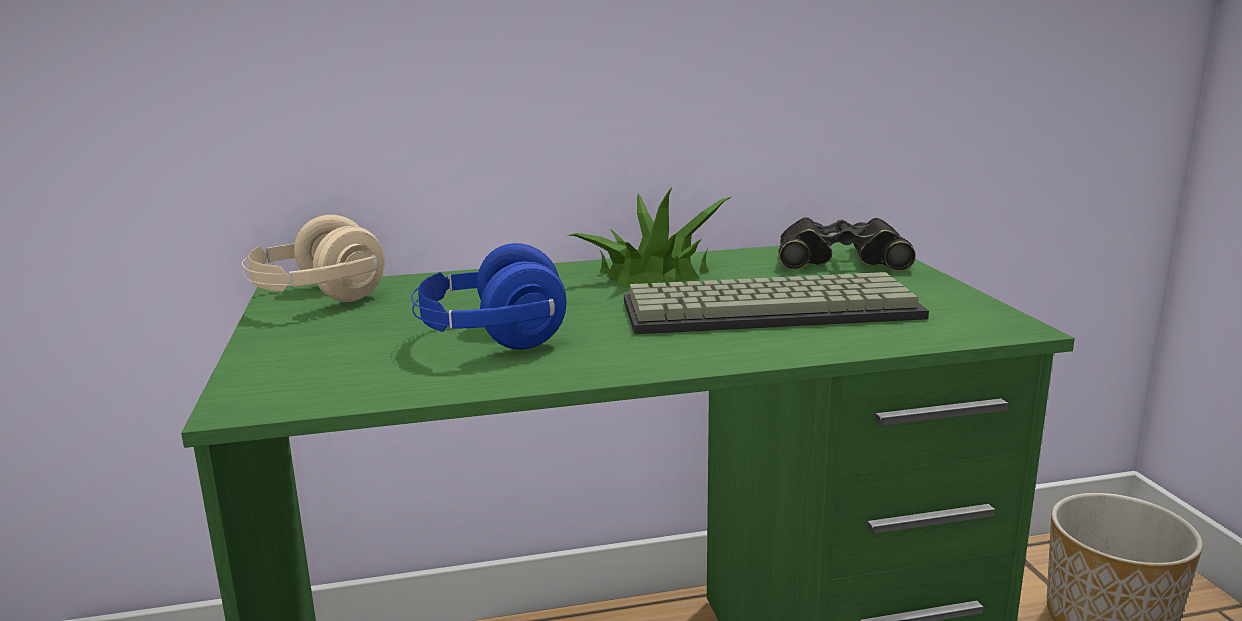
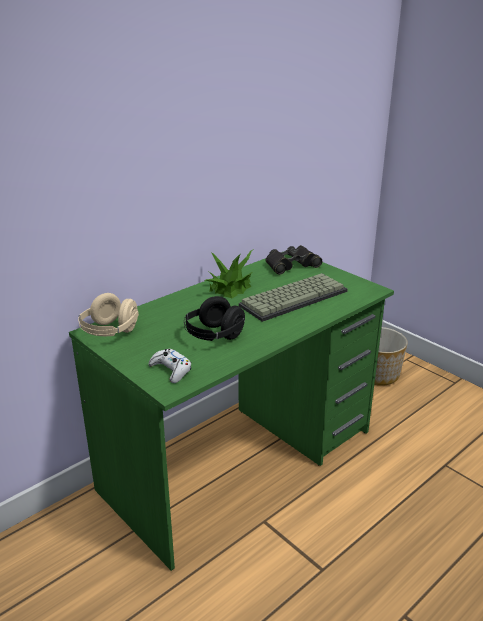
camera: 30 degrees left, 10 degrees up
blue headphones [411,243,567,350] -> black headphones [184,296,245,341]
none -> white game controller [149,349,191,383]

